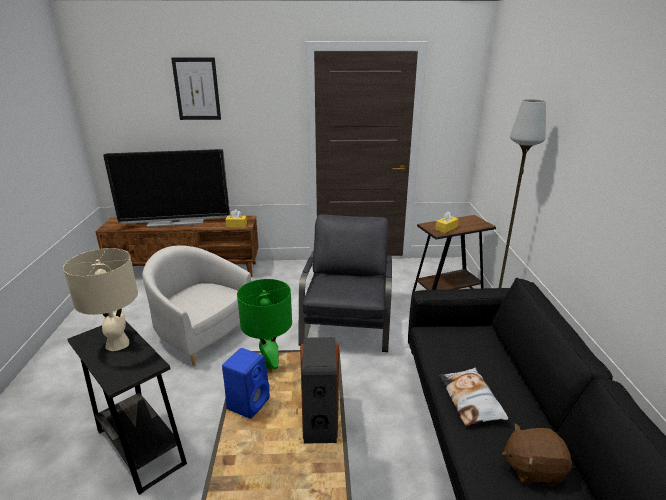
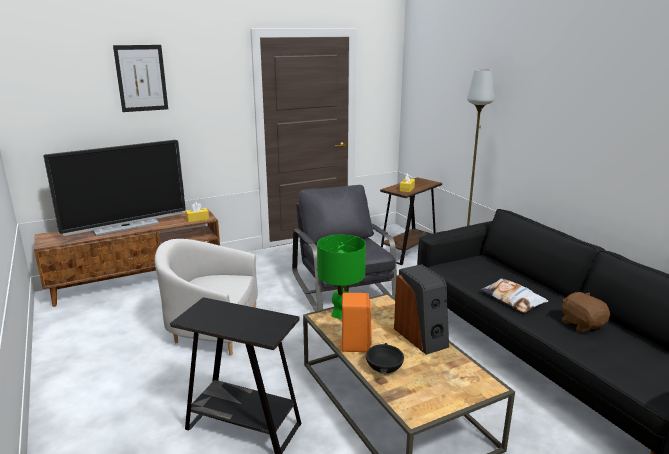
camera: 25 degrees left, 5 degrees down
beige table lamp [63,248,138,351] -> none
blue speaker [222,348,270,419] -> orange speaker [342,293,372,352]
brown plush toy [502,423,572,486] -> brown plush toy turned 90 degrees clockwise [561,292,610,333]
none -> black bowl [366,343,404,374]

